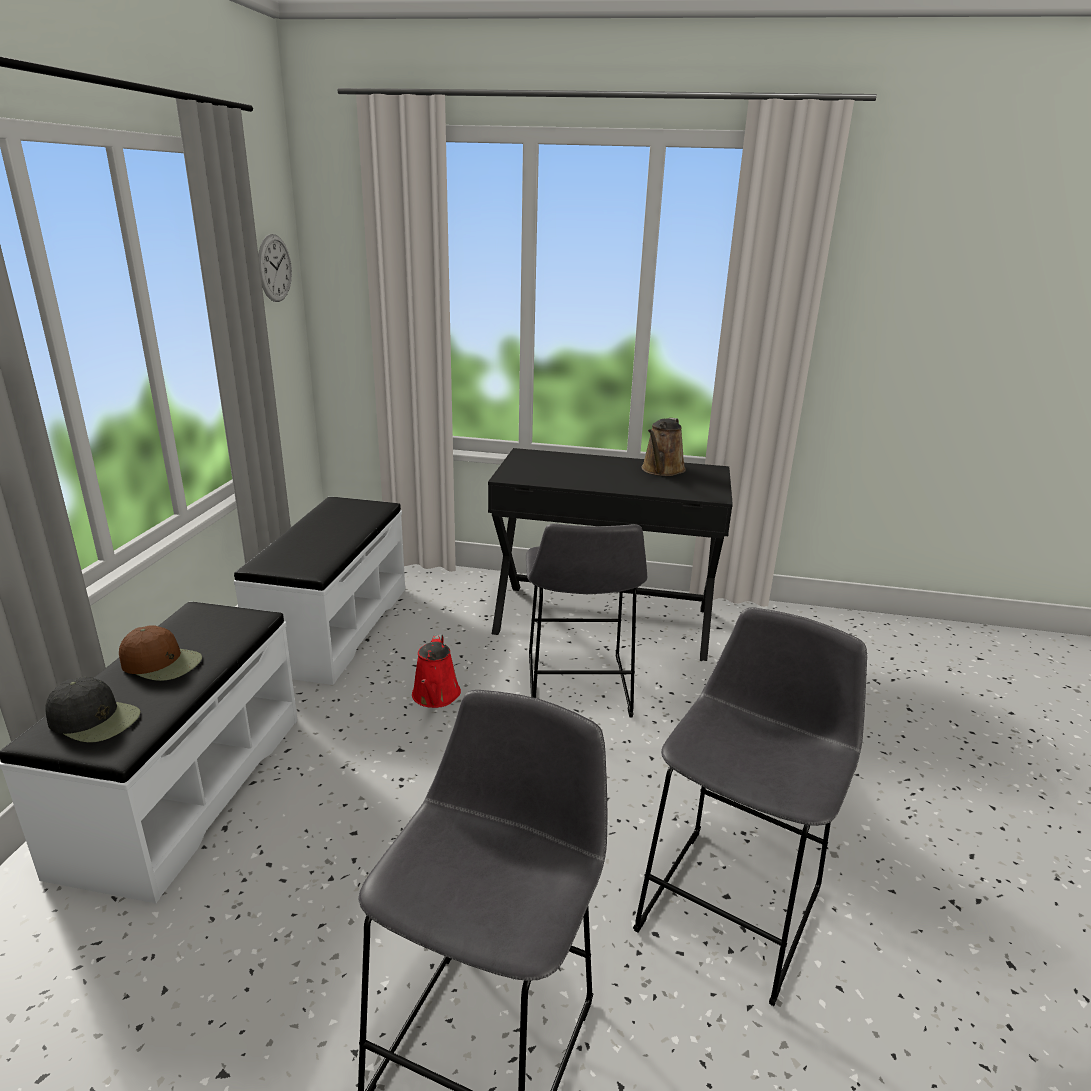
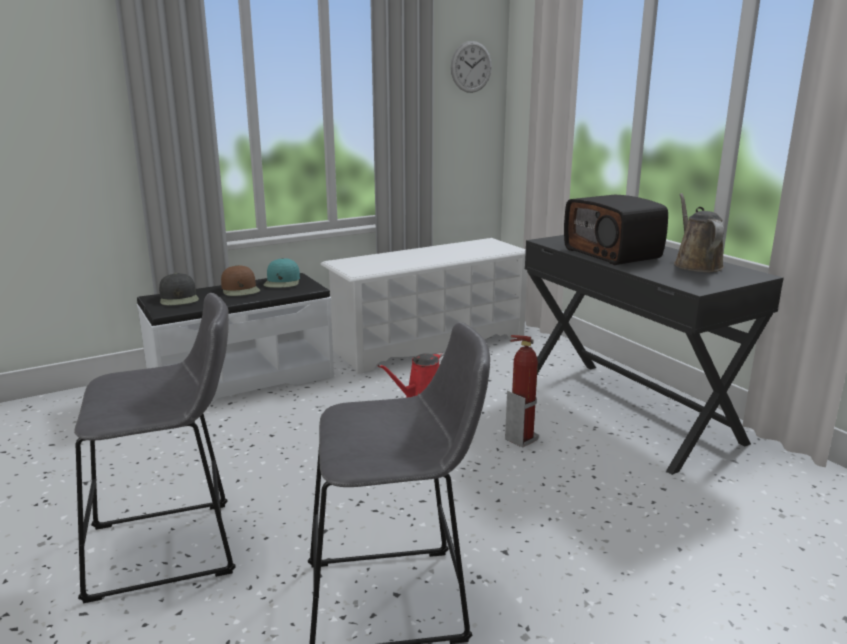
camera: 50 degrees right, 5 degrees down
white bench [234,497,405,685] -> white shoe rack [320,238,527,374]
grey stool [526,523,647,717] -> fire extinguisher [505,335,539,448]
brown watering can [641,418,686,476] -> brown watering can turned 105 degrees clockwise [674,193,724,272]
none -> turquoise cap [264,258,300,288]
none -> radio [564,195,668,265]

